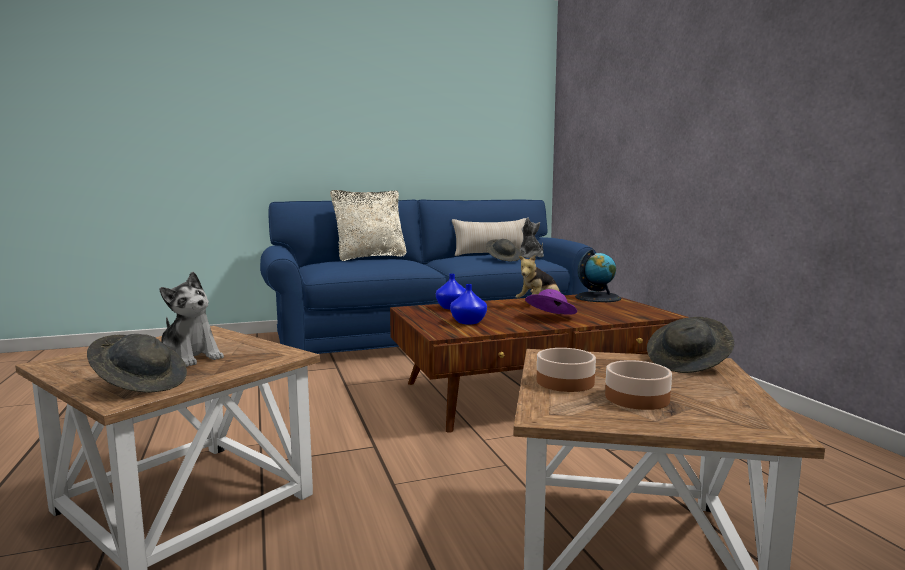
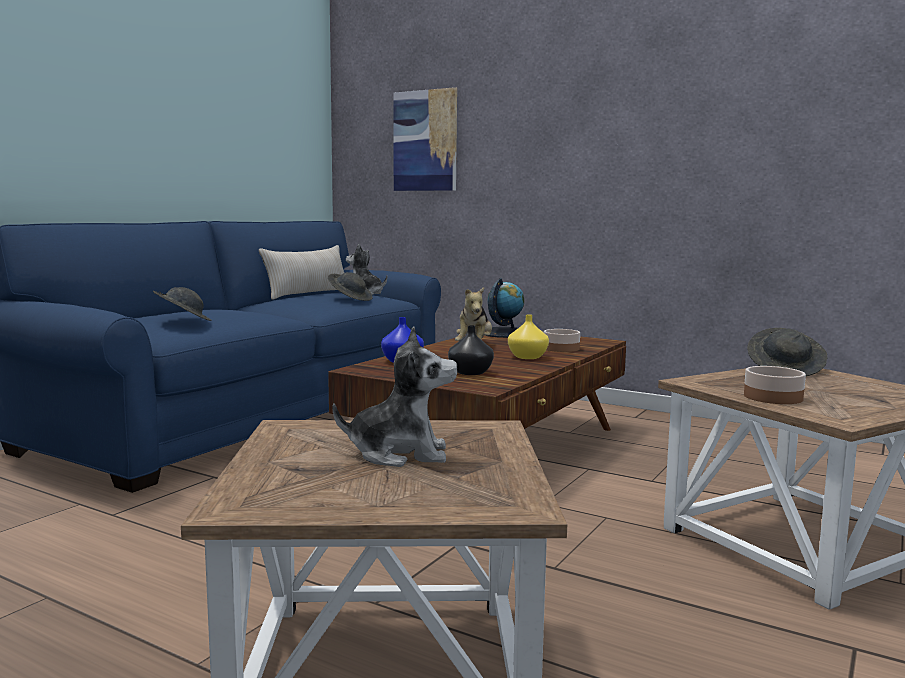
camera: 40 degrees left, 0 degrees up
grey hat [87,334,187,393] -> grey hat moved to [153,287,212,321]
beige pillow [330,190,406,261] -> none
blue vase [450,284,487,325] -> black vase [448,325,494,375]
purple hat [525,289,577,315] -> yellow vase [508,315,549,359]
bowl [605,360,672,410] -> bowl moved to [544,329,580,352]
none -> picture [394,87,457,191]

